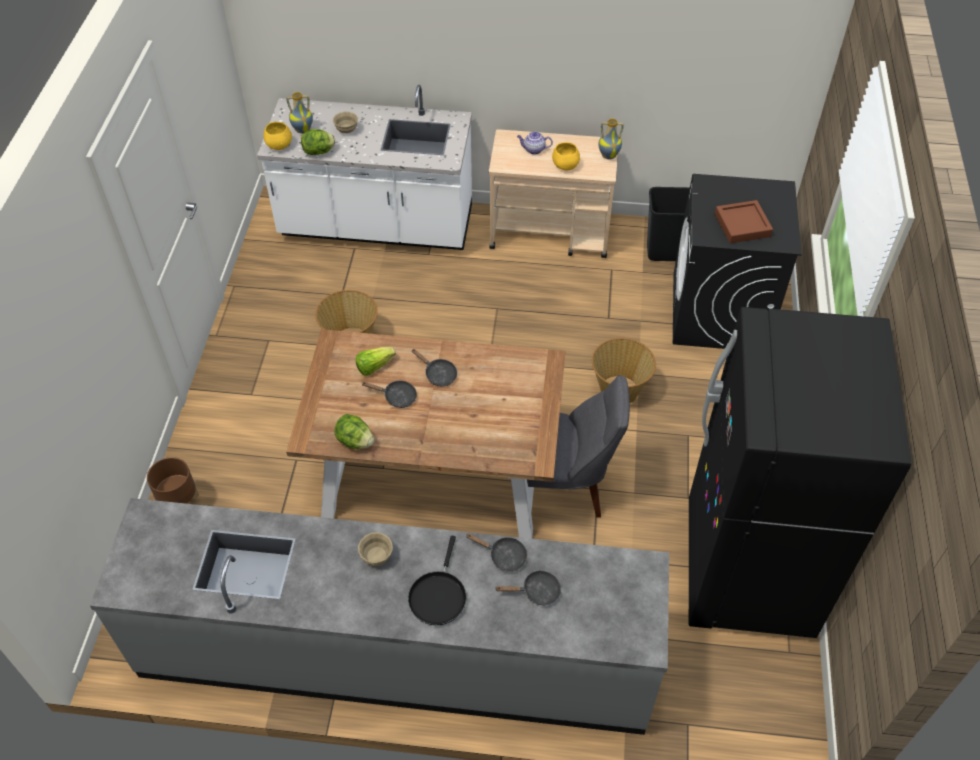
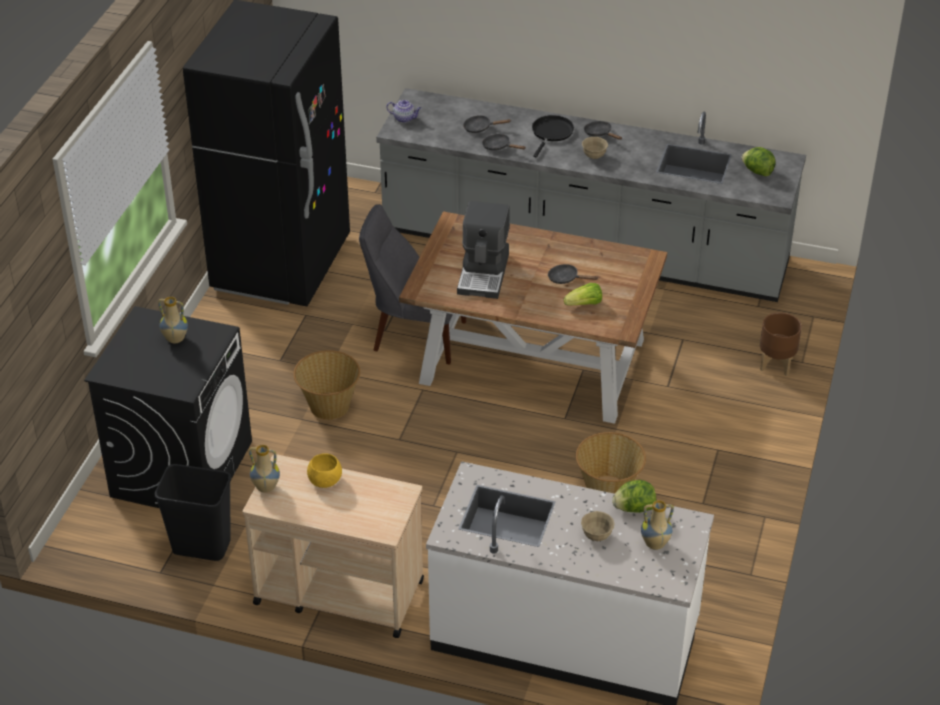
camera: 170 degrees left, 10 degrees down
yellow bowl [264,122,292,150] -> none
lettuce [334,414,374,449] -> lettuce moved to [741,147,776,177]
black frying pan [411,349,457,386] -> black frying pan moved to [584,121,622,140]
teapot [517,132,553,155] -> teapot moved to [386,100,421,123]
brown tray [715,200,773,243] -> vase [158,297,188,344]
none -> coffee machine [457,201,510,299]

